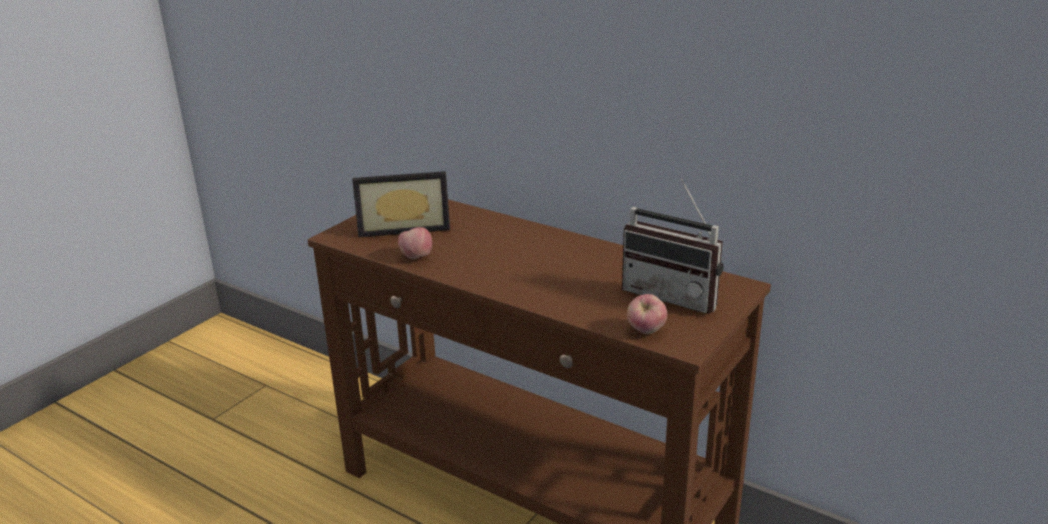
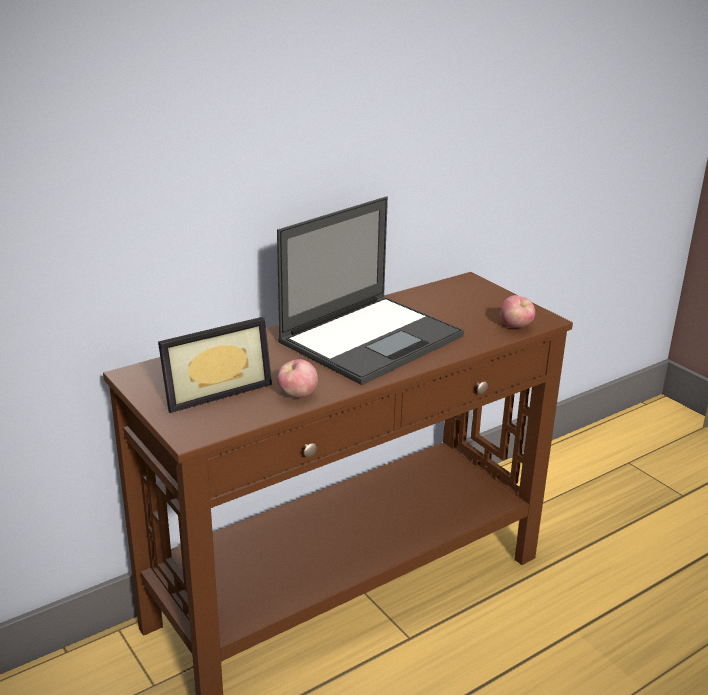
camera: 70 degrees left, 0 degrees up
picture frame [352,171,450,237] -> picture frame turned 45 degrees clockwise [158,317,272,413]
radio [622,179,724,314] -> none
none -> laptop [277,196,464,385]

